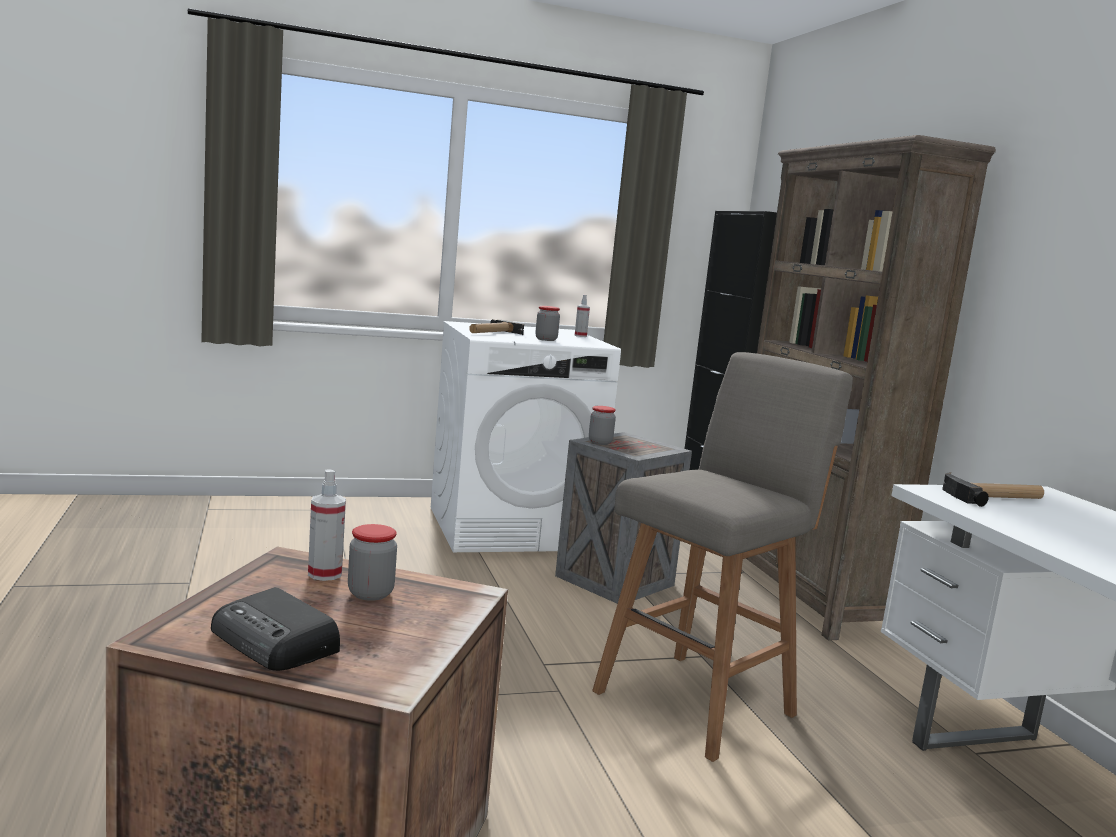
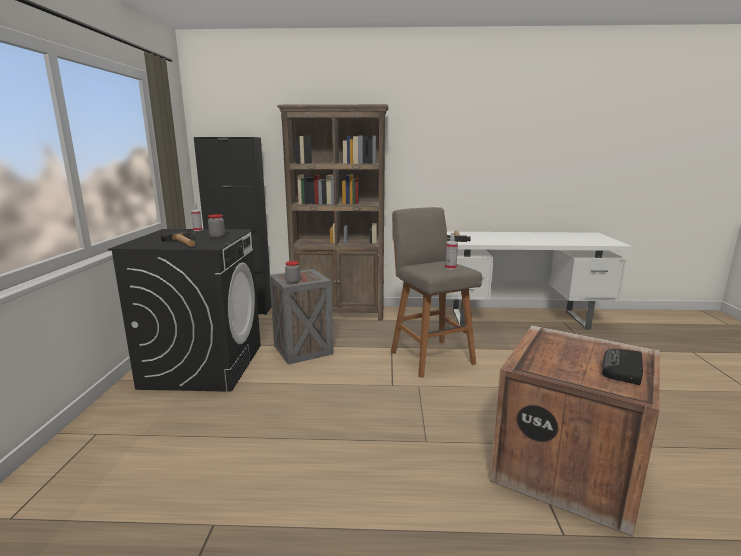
camera: 70 degrees left, 5 degrees up
radio [211,587,340,671] -> radio turned 150 degrees clockwise [602,349,643,385]
spray bottle [308,469,346,581] -> spray bottle moved to [445,233,458,270]
jar [348,524,397,601] -> none
white washing machine [431,321,621,552] -> black washing machine [108,229,261,392]

